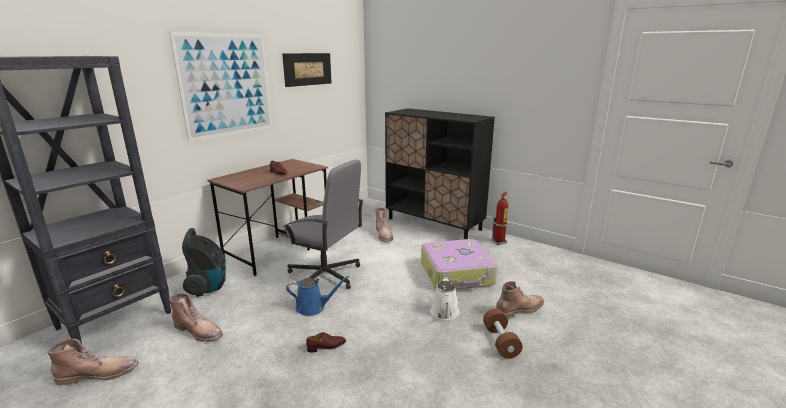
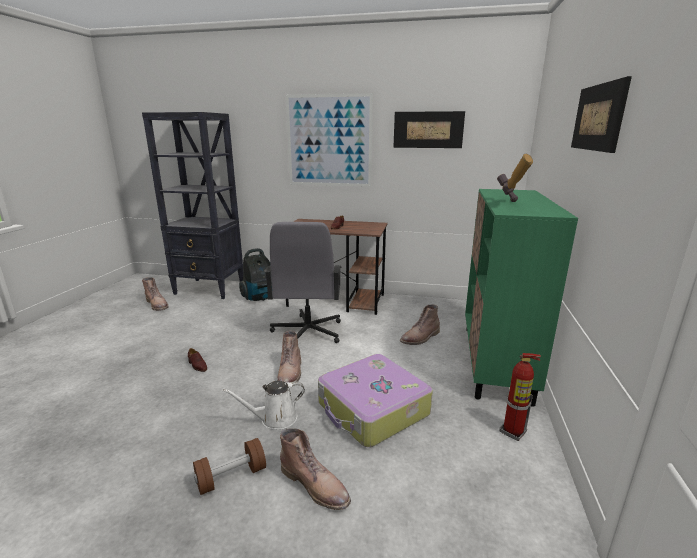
camera: 65 degrees right, 0 degrees up
brown boot [169,293,223,342] -> brown boot moved to [277,330,301,383]
blue watering can [286,276,349,316] -> none
black cabinet [385,108,495,239] -> green cabinet [465,189,578,407]
none -> hammer [497,154,533,202]
none -> picture [571,76,632,153]

